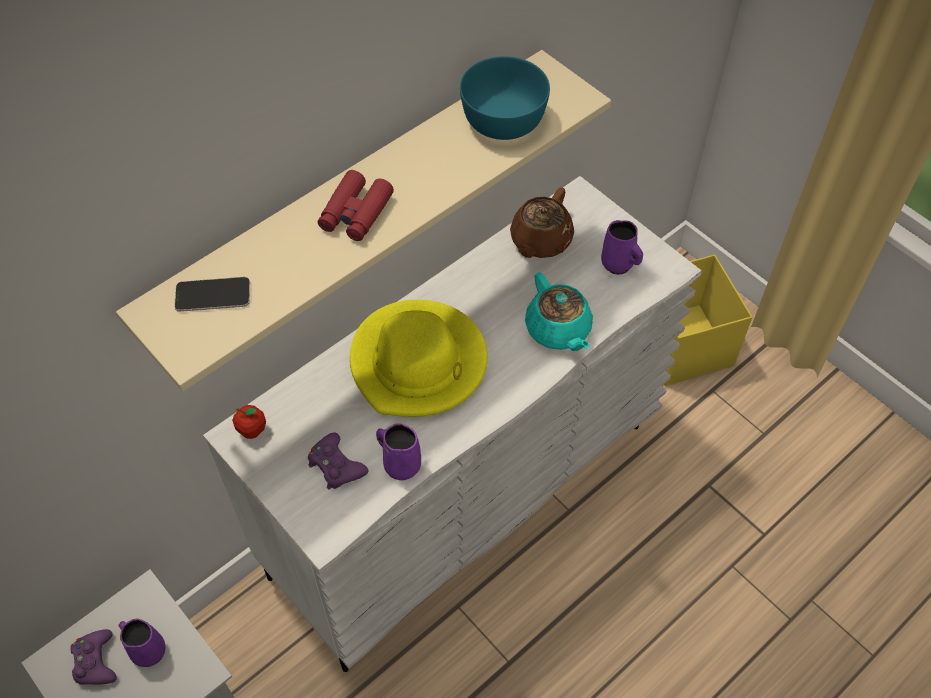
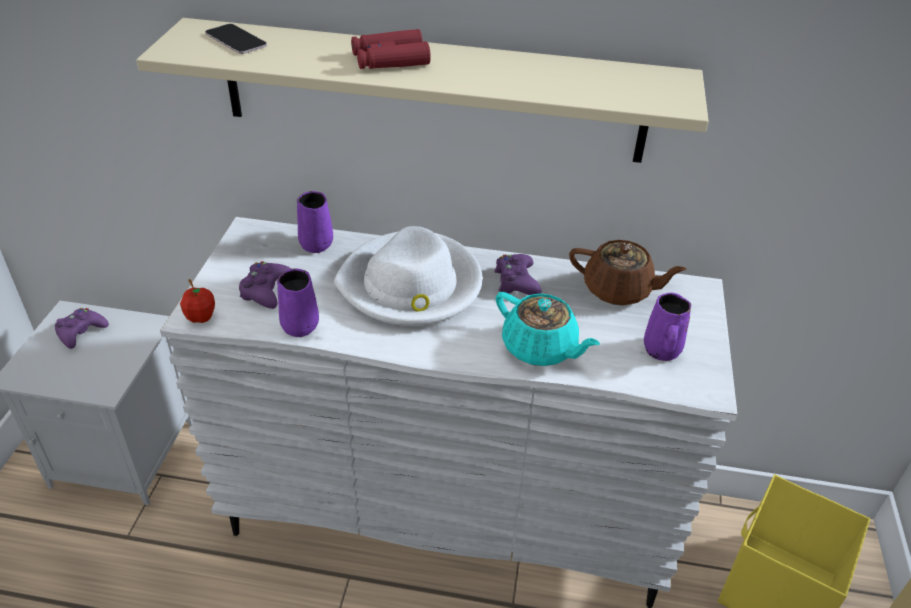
camera: 50 degrees right, 15 degrees down
purple mug [119,618,165,667] -> purple mug moved to [297,191,333,253]
apple [232,405,266,439] -> apple moved to [180,279,215,323]
yellow hat [350,300,488,417] -> white hat [334,226,483,326]
turquoise bowl [460,56,550,140] -> none
brown teapot [510,187,574,258] -> brown teapot turned 150 degrees counterclockwise [569,240,687,305]
turquoise teapot [525,272,593,351] -> turquoise teapot turned 75 degrees counterclockwise [496,292,600,366]
none -> purple game controller [494,254,542,295]

